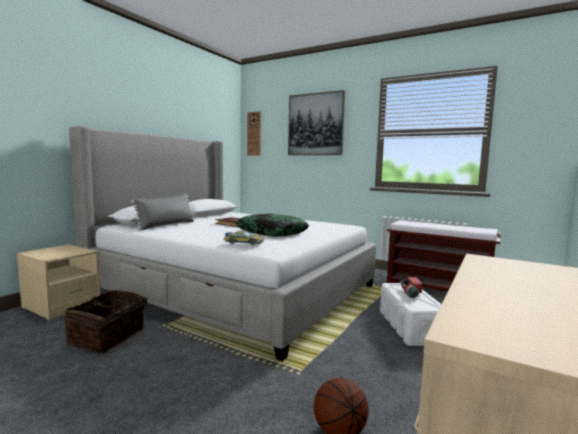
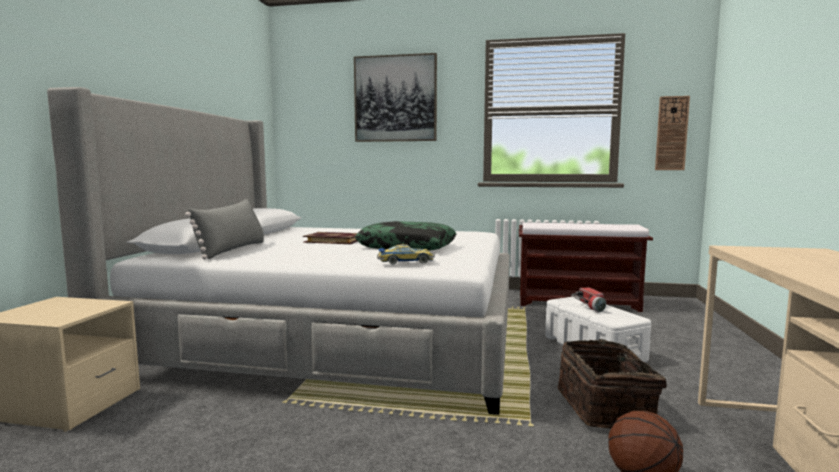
camera: 20 degrees left, 0 degrees up
basket [65,290,154,354] -> basket moved to [558,339,667,428]
wall clock [247,111,261,156] -> wall clock moved to [655,96,690,170]

